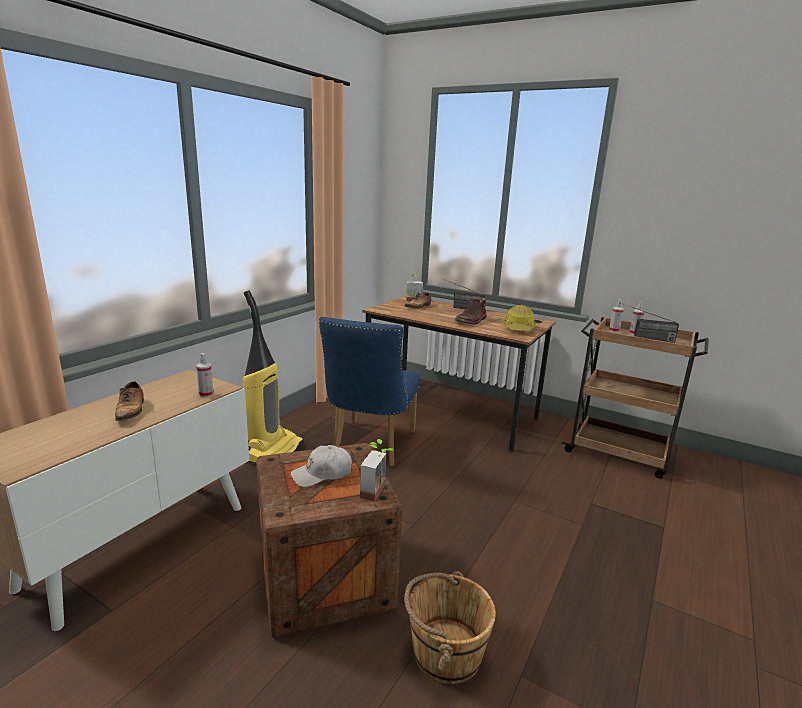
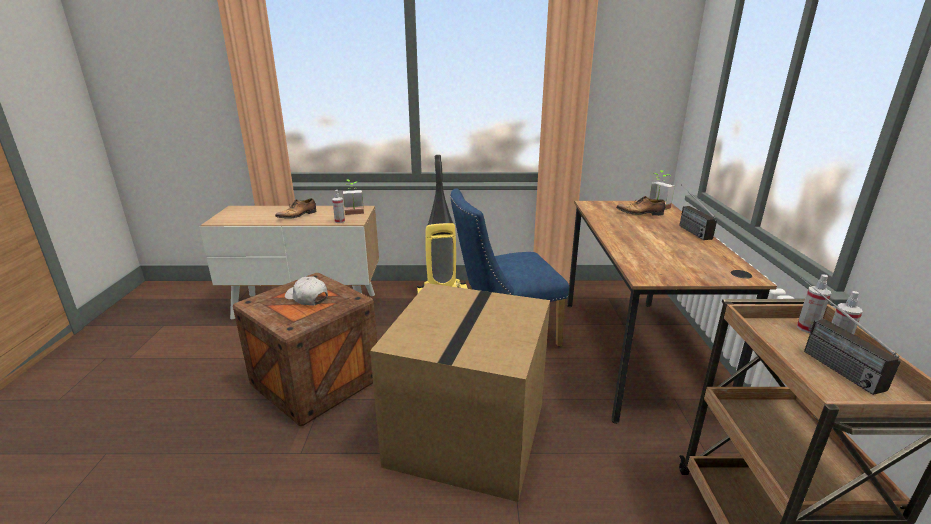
camera: 60 degrees right, 5 degrees up
potted plant [360,439,394,501] -> potted plant moved to [343,180,364,215]
brown bucket [404,571,496,684] -> none
brown boot [455,297,487,324] -> none
hard hat [504,305,536,331] -> none
none -> cardboard box [370,283,550,502]

